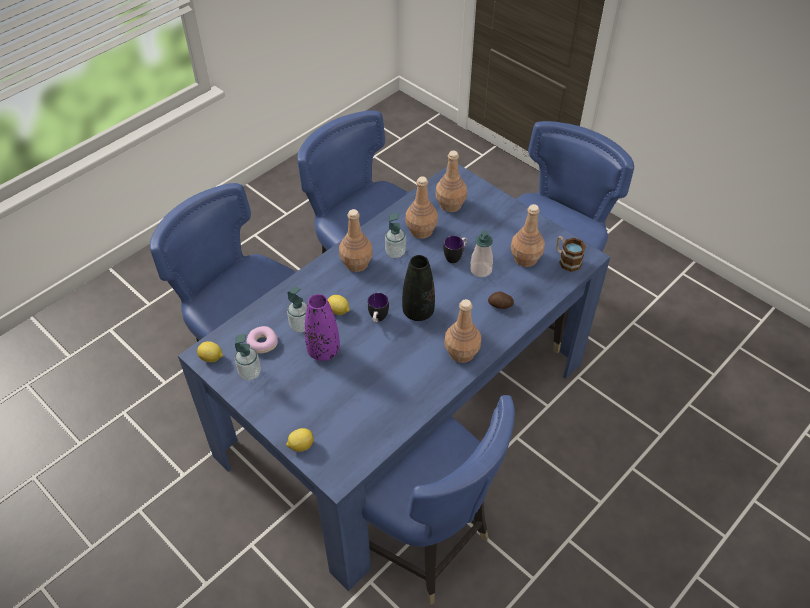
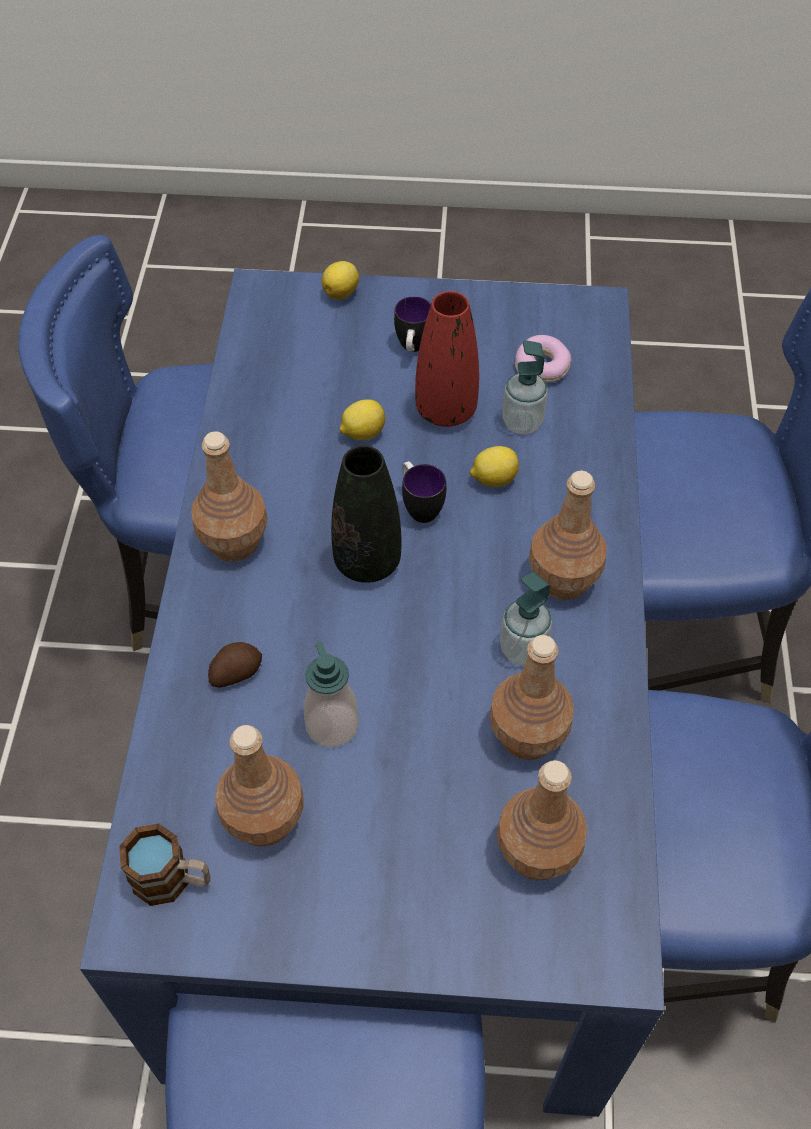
camera: 140 degrees right, 5 degrees up
lemon [197,341,223,362] -> lemon moved to [340,399,385,440]
soap dispenser [235,334,261,380] -> none
purple vase [305,294,340,361] -> red vase [415,291,479,427]
mug [443,236,467,263] -> mug moved to [394,296,431,352]

